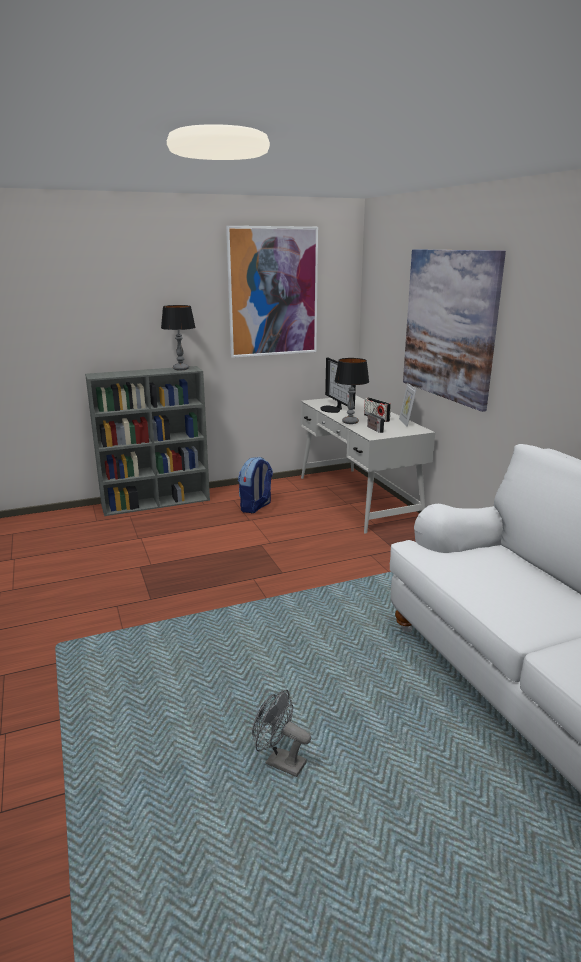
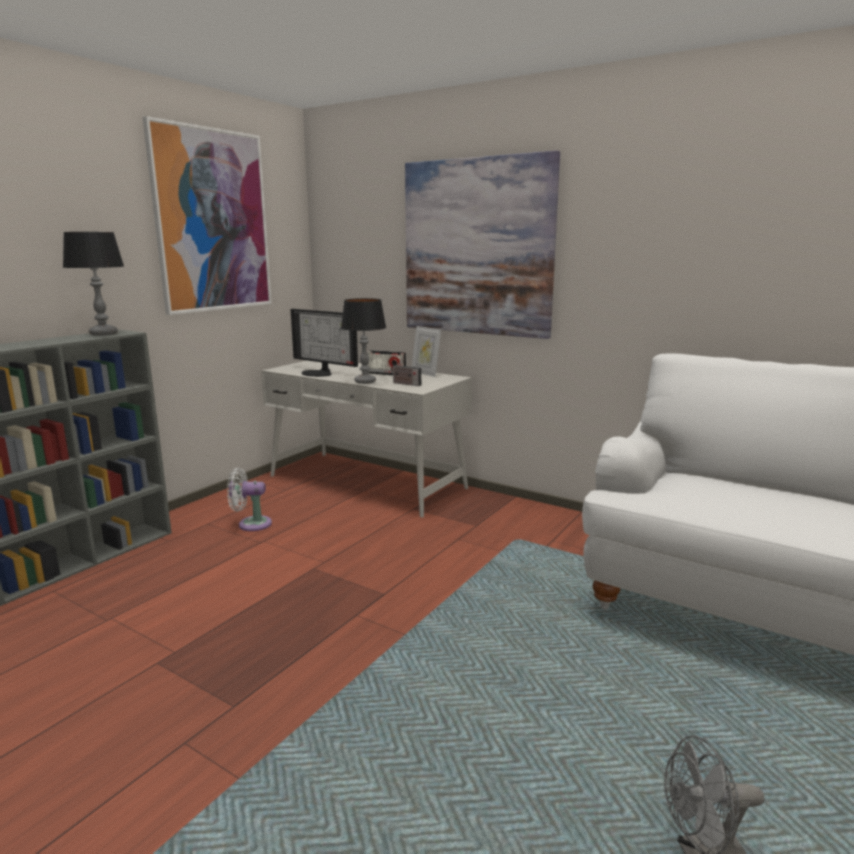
camera: 35 degrees left, 5 degrees down
backpack [238,457,273,513] -> white fan [227,468,272,531]

